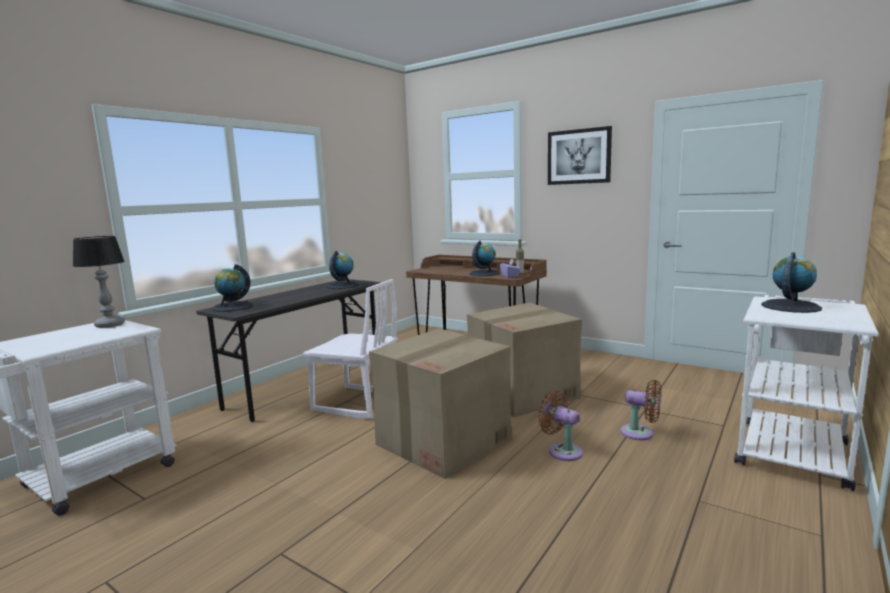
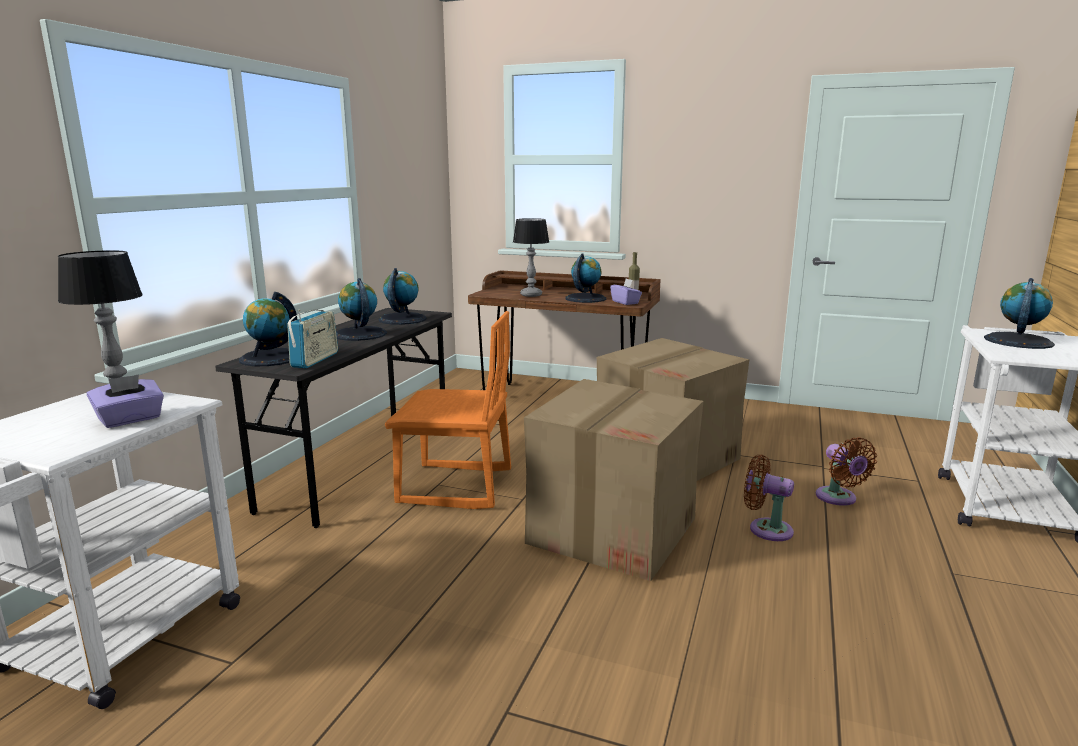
camera: 15 degrees left, 5 degrees up
white chair [302,279,398,419] -> orange chair [385,311,511,509]
picture [548,126,612,185] -> none
brown fan [620,380,661,440] -> brown fan turned 60 degrees clockwise [816,437,877,506]
none -> purple tissue box [87,374,164,428]
none -> radio [287,310,338,368]
none -> globe [336,278,387,341]
none -> table lamp [513,218,549,297]

